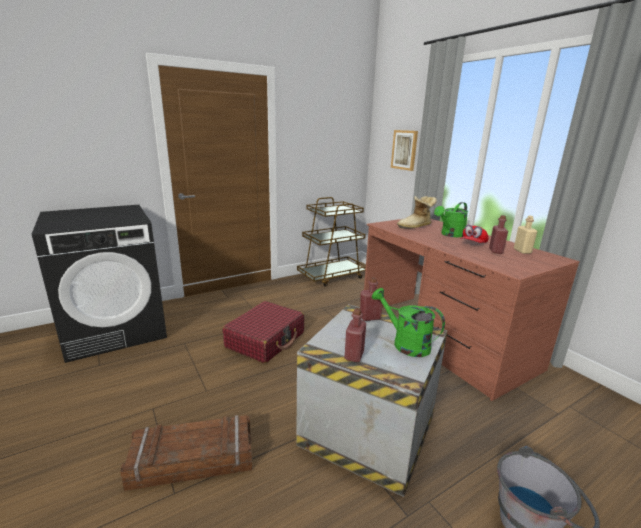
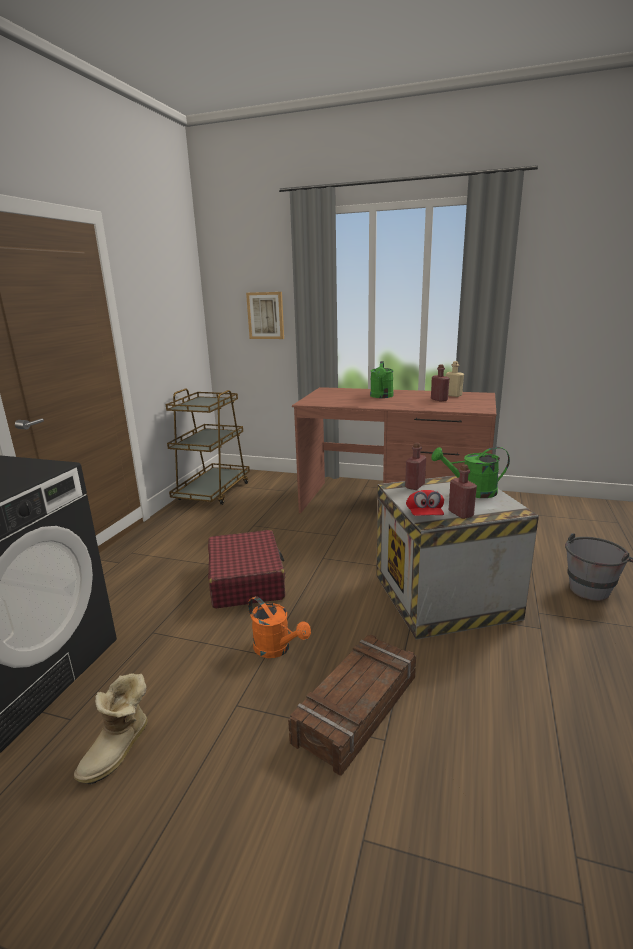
camera: 40 degrees left, 0 degrees up
boot [397,196,437,229] -> boot moved to [74,674,148,785]
red cap [460,225,489,243] -> red cap moved to [406,490,444,516]
none -> orange watering can [248,596,311,658]

